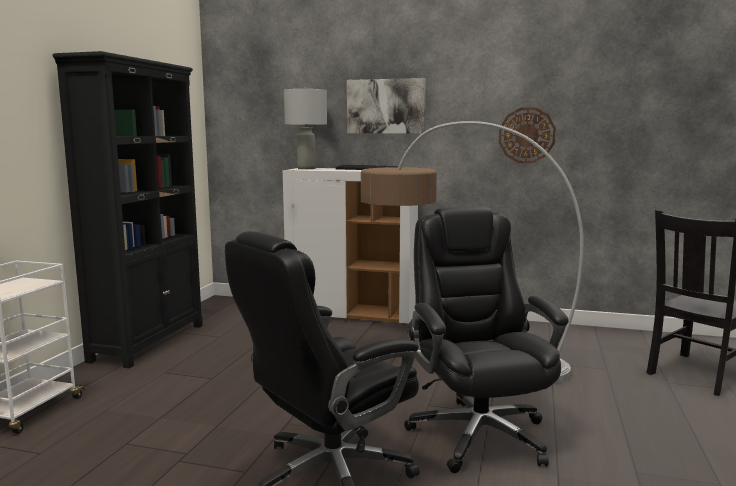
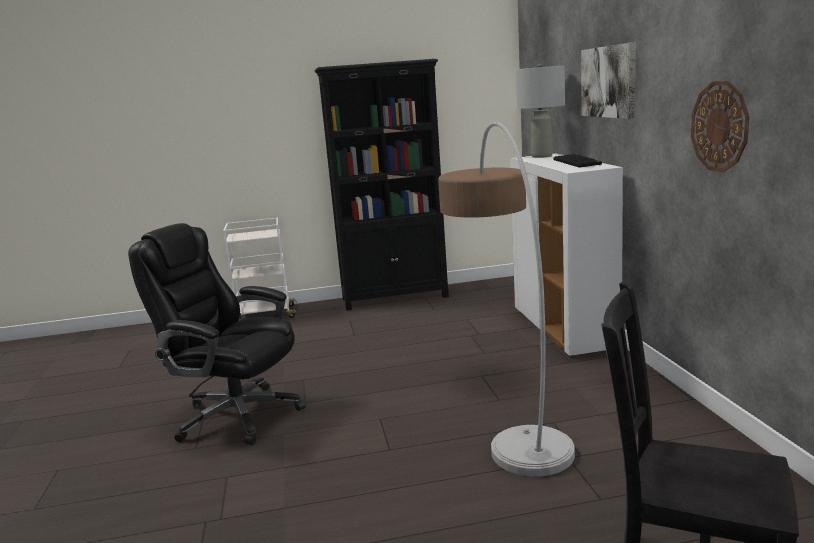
camera: 65 degrees right, 5 degrees up
black office chair [404,206,569,473] -> none

